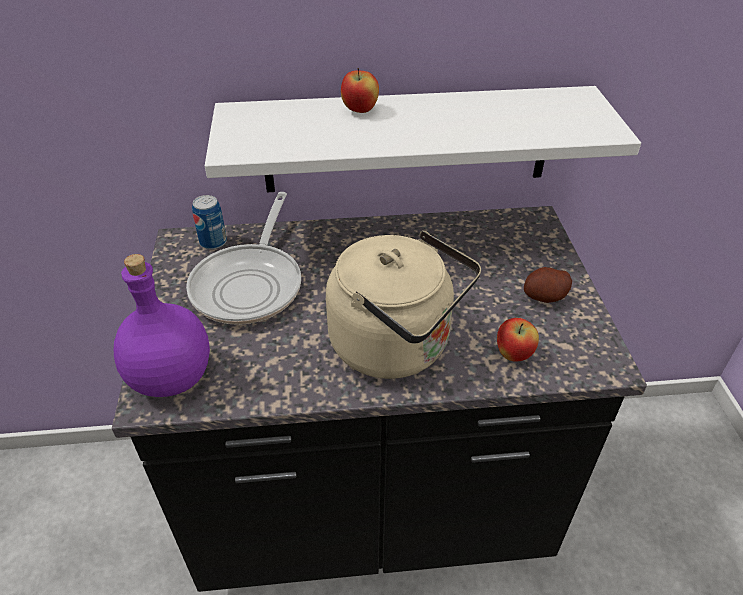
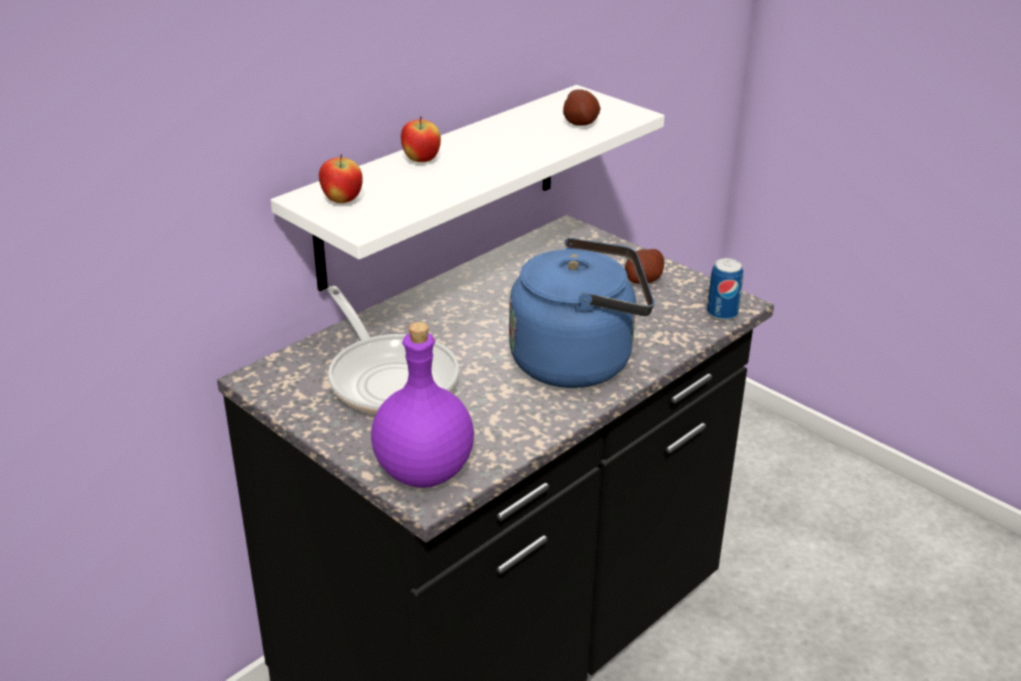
camera: 40 degrees left, 10 degrees down
can [192,195,227,250] -> can moved to [707,258,743,321]
beige kettle [326,230,481,379] -> blue kettle [509,237,654,388]
apple [497,318,539,362] -> apple moved to [319,154,363,203]
none -> potato [563,89,601,126]

